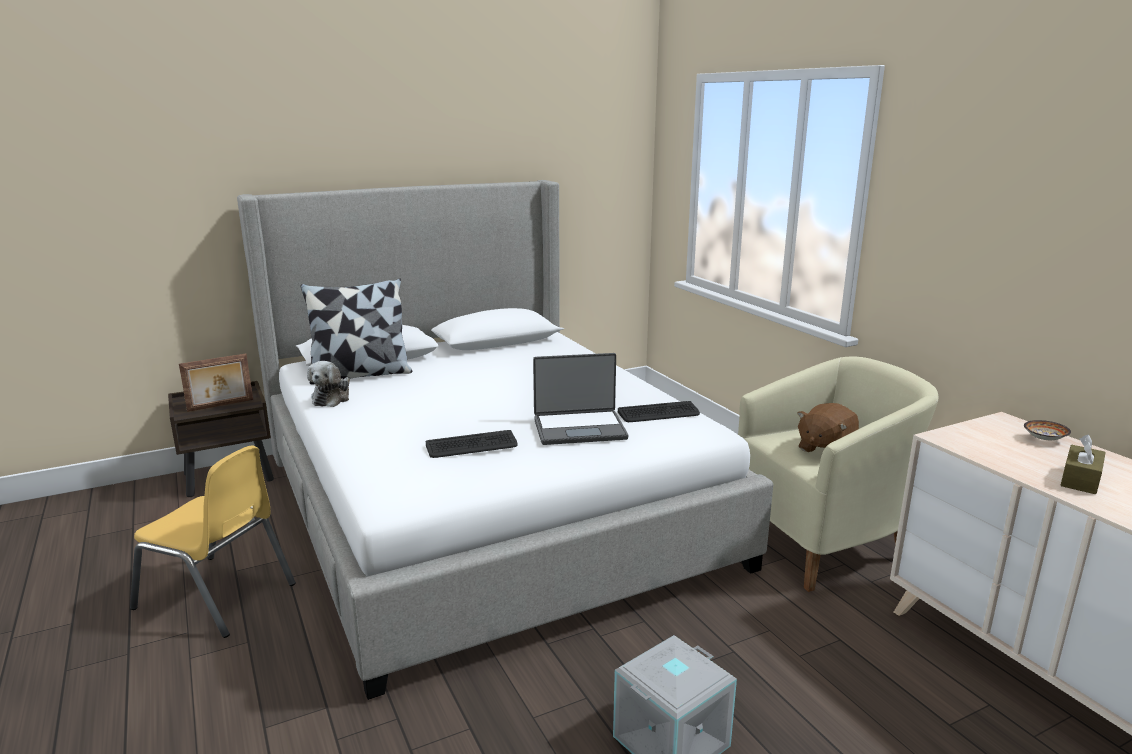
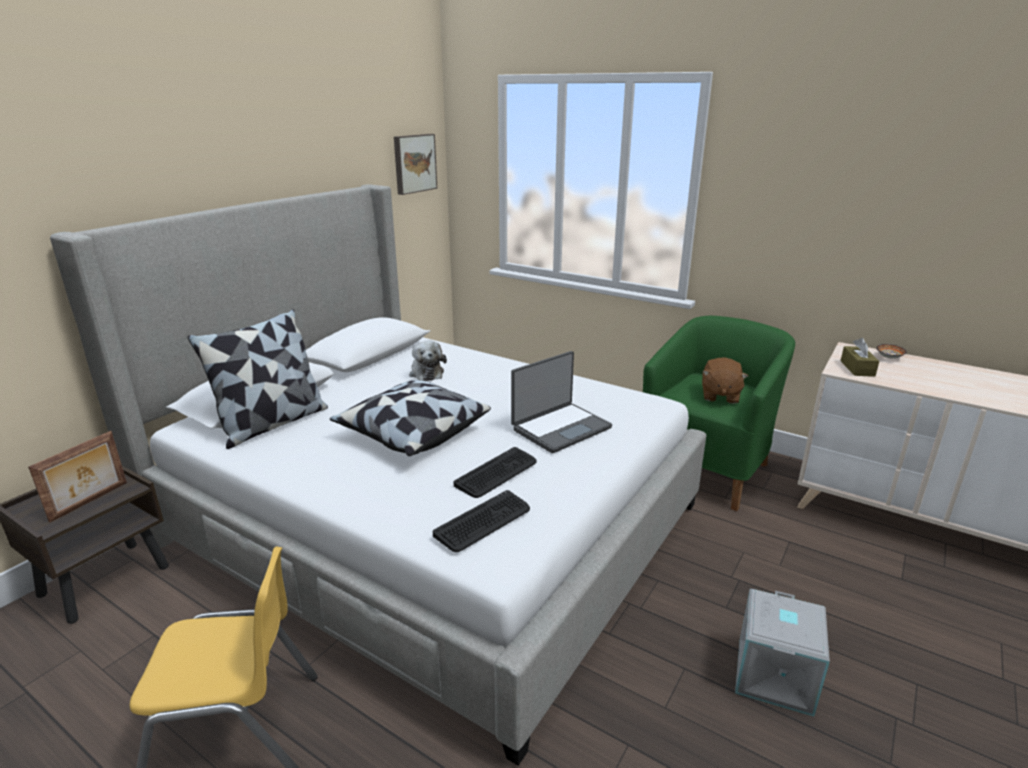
camera: 30 degrees left, 5 degrees up
plush toy [307,361,350,407] -> plush toy moved to [409,341,447,381]
keyboard [618,401,700,422] -> keyboard moved to [433,490,530,552]
beige armchair [738,357,938,592] -> green armchair [643,316,795,511]
brown tissue box [1060,435,1106,494] -> brown tissue box moved to [841,338,879,377]
none -> pillow [330,380,491,456]
none -> picture [394,134,437,195]

